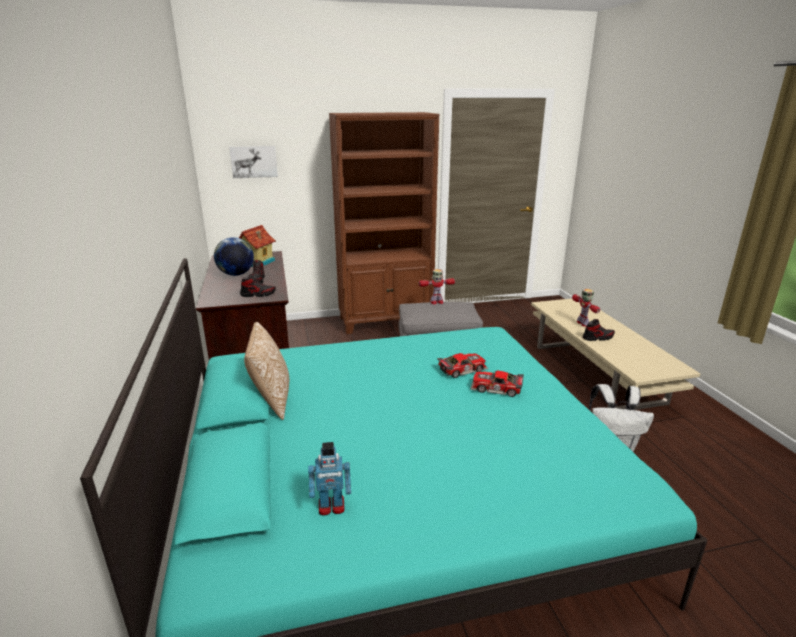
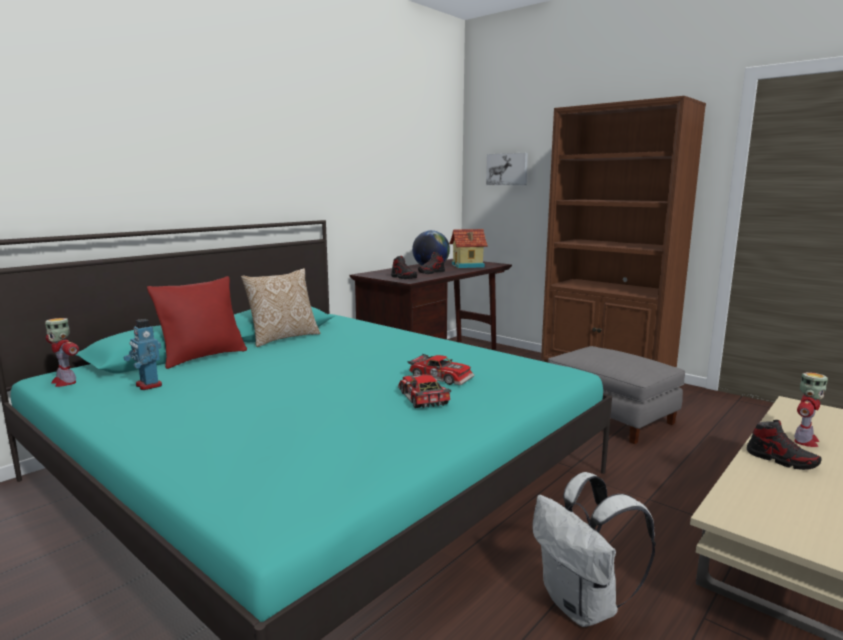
camera: 55 degrees right, 10 degrees down
toy robot [418,269,455,304] -> toy robot moved to [45,318,79,387]
none -> red pillow [147,276,247,369]

